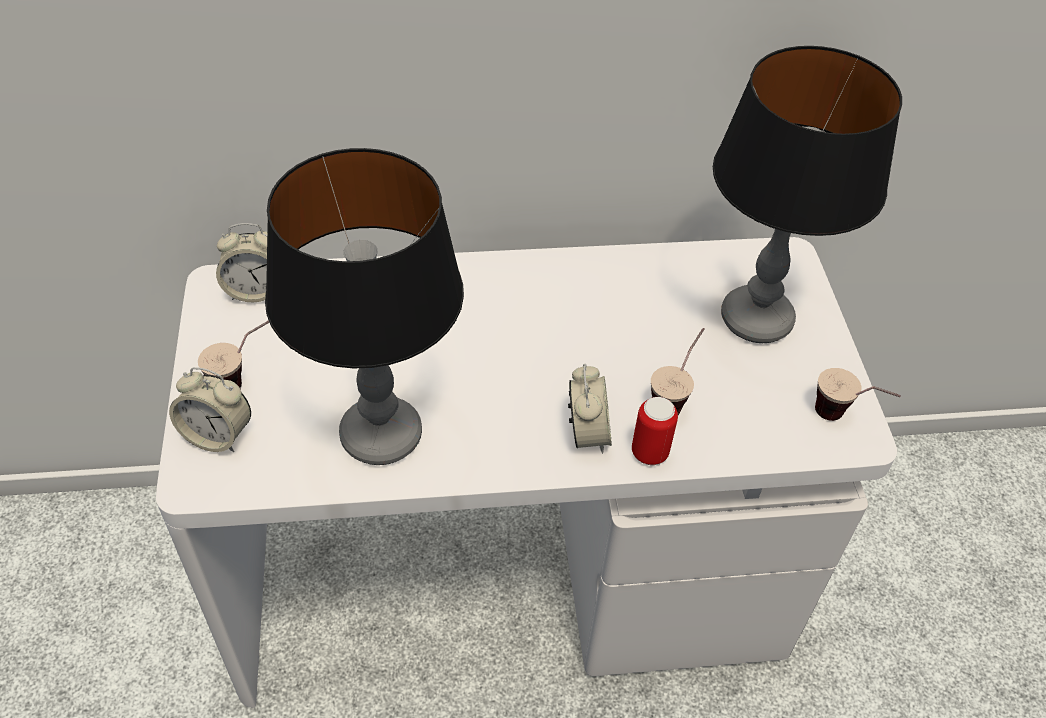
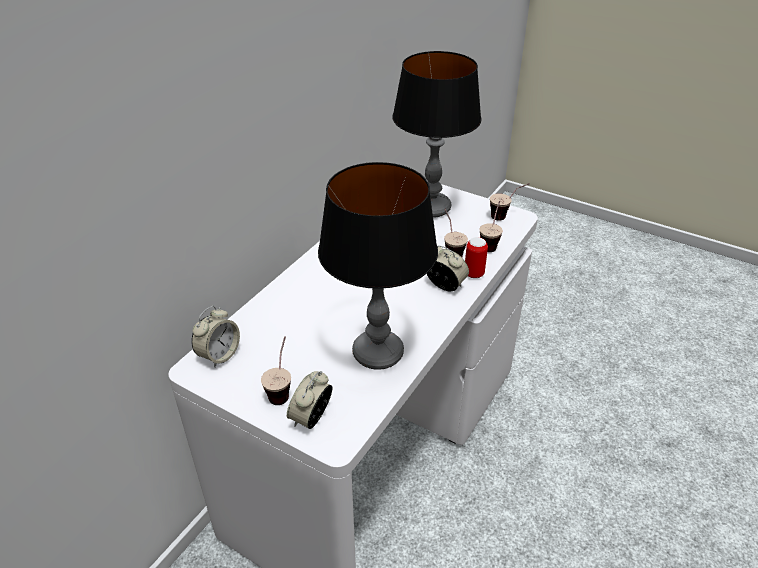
camera: 50 degrees left, 10 degrees down
alarm clock [169,367,251,452] -> alarm clock turned 150 degrees clockwise [287,371,332,429]
none -> cup [480,201,503,252]

